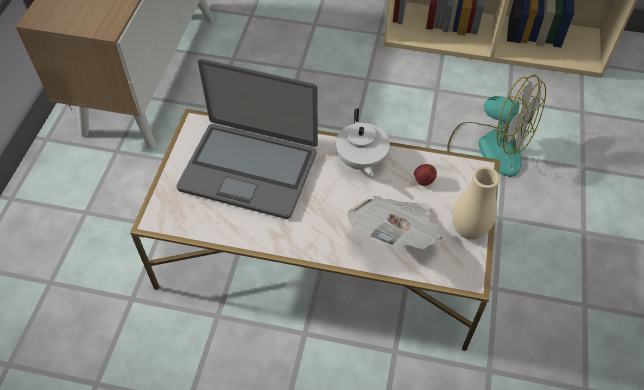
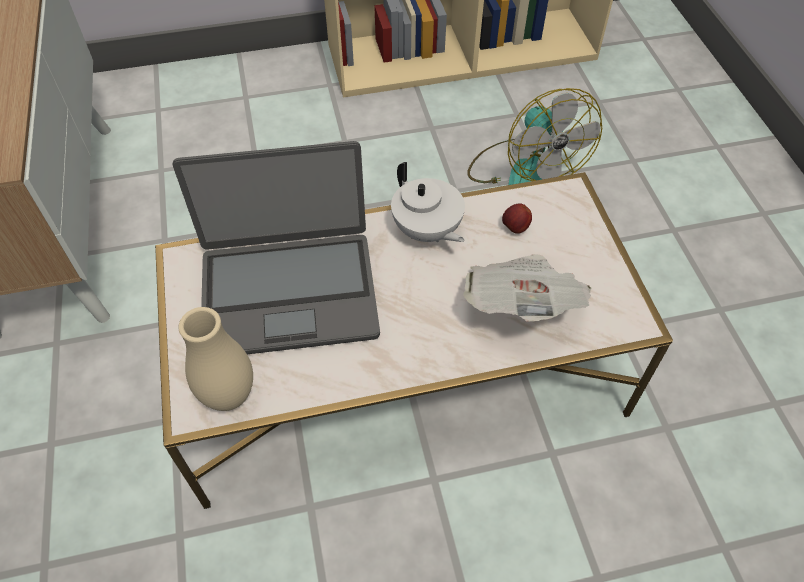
camera: 25 degrees left, 0 degrees up
fan [447,75,546,177] -> fan turned 60 degrees clockwise [467,88,602,185]
beige vase [452,167,500,240] -> beige vase moved to [178,307,253,411]

